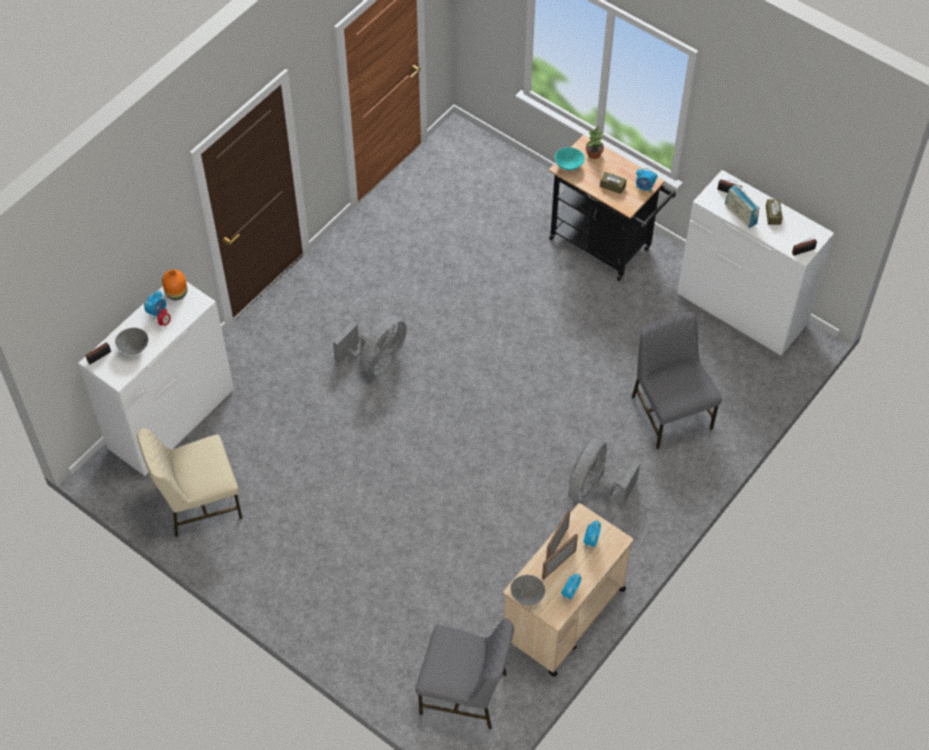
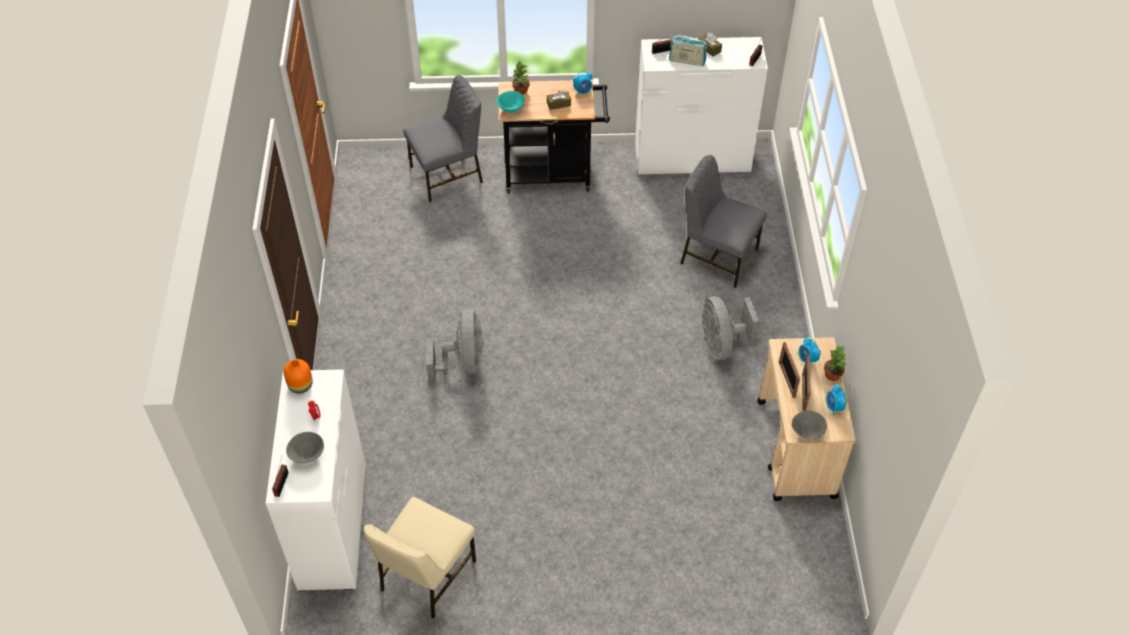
camera: 40 degrees left, 5 degrees down
alarm clock [144,291,166,320] -> none
grey chair [415,618,514,729] -> grey chair moved to [404,75,483,202]
none -> potted plant [824,345,847,381]

